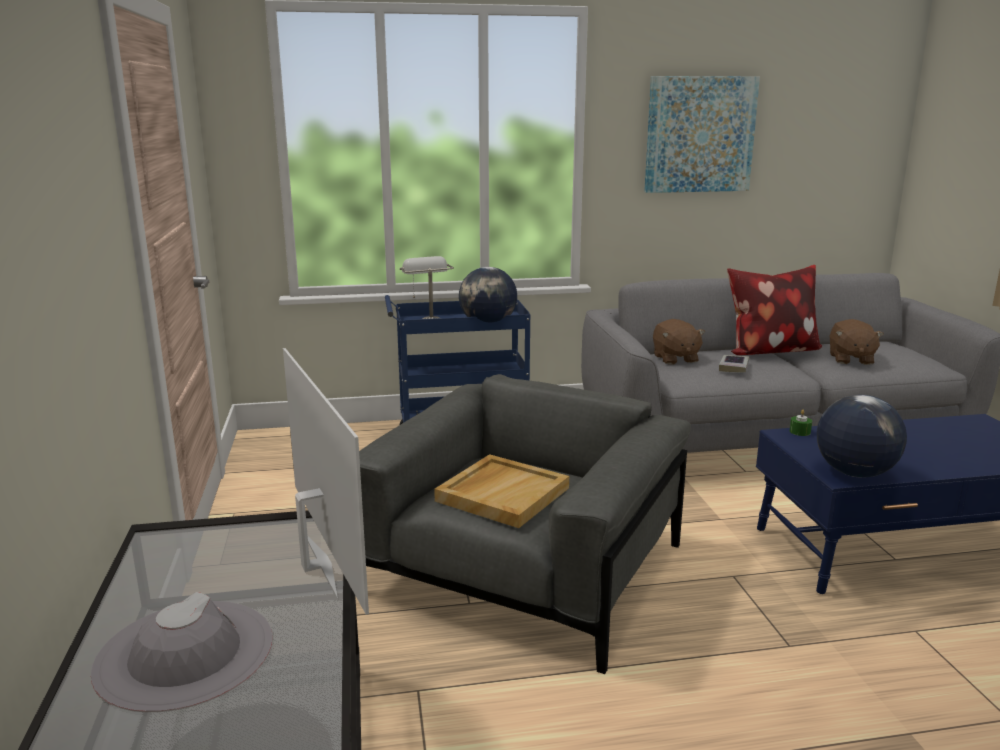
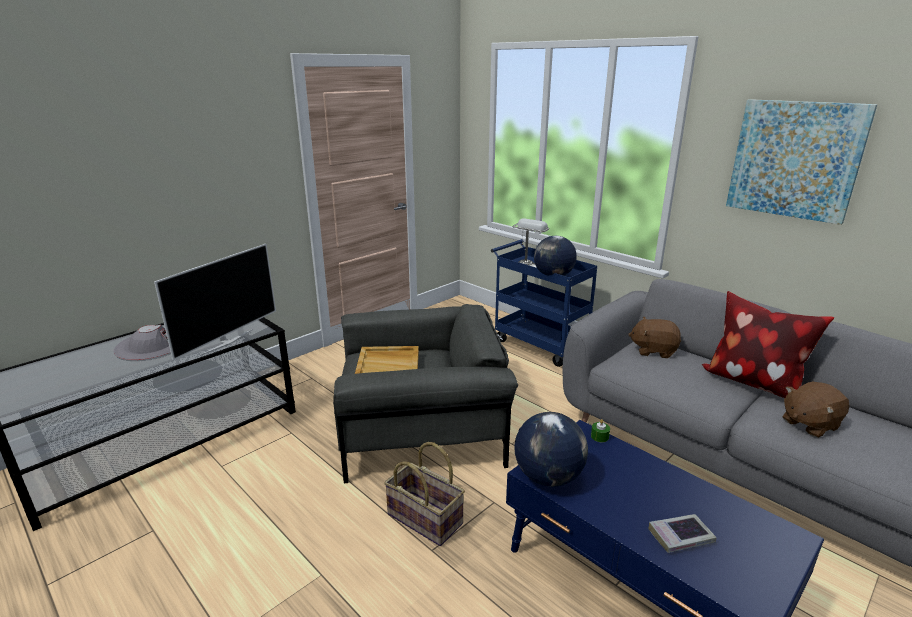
camera: 55 degrees right, 5 degrees up
brown plush toy [653,319,705,365] -> brown plush toy turned 60 degrees clockwise [628,316,681,358]
book [719,355,749,373] -> book moved to [649,514,716,553]
none -> basket [384,442,465,546]

